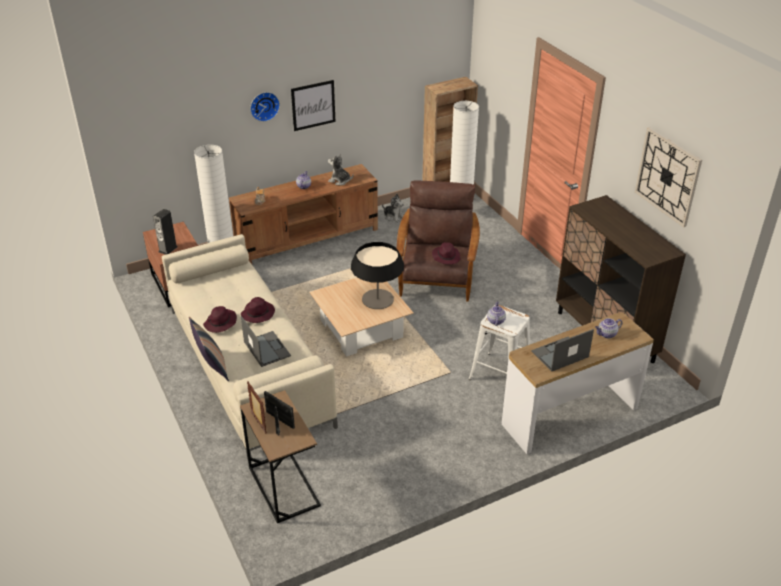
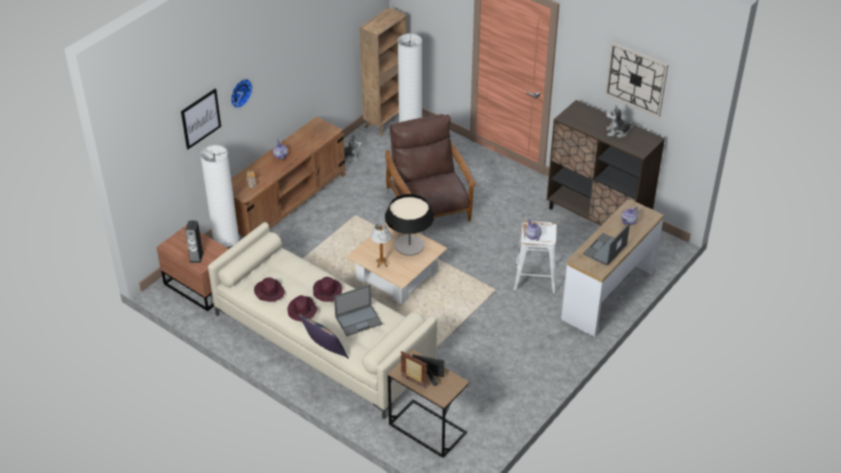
camera: 25 degrees left, 5 degrees up
laptop [241,316,291,367] -> laptop turned 120 degrees clockwise [334,284,383,336]
picture [291,80,335,131] -> picture moved to [181,89,221,149]
plush toy [328,154,354,185] -> plush toy moved to [606,105,635,138]
purple hat [432,242,461,264] -> purple hat moved to [254,277,285,302]
none -> table lamp [370,223,391,268]

